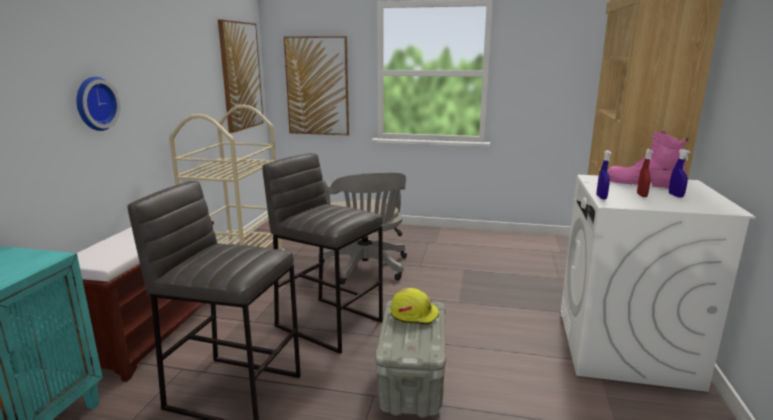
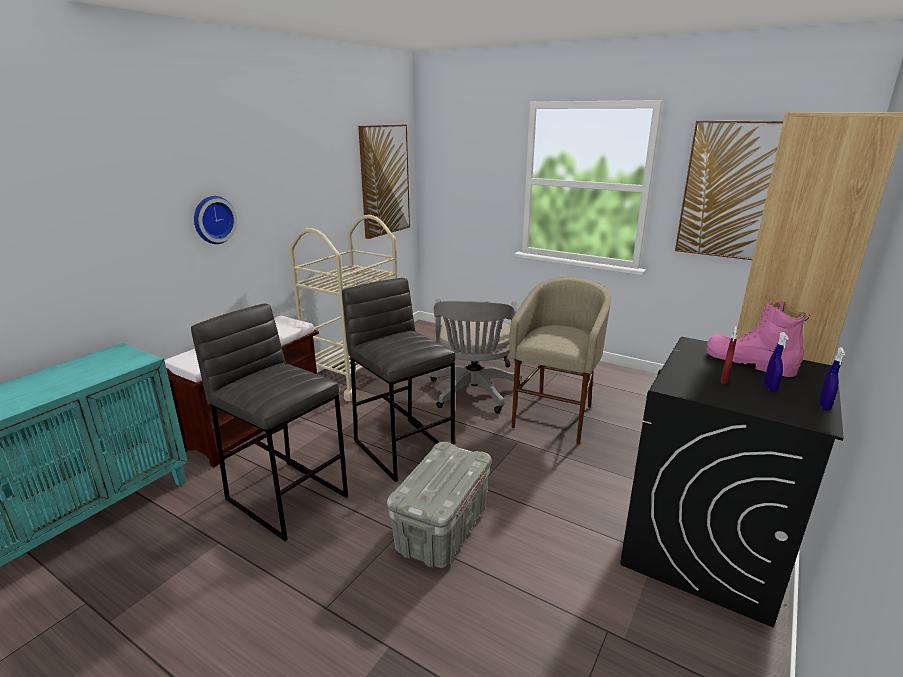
camera: 20 degrees right, 5 degrees up
picture [284,36,349,135] -> picture moved to [675,121,783,260]
yellow hard hat [390,288,439,325] -> none
white washing machine [560,175,756,392] -> black washing machine [620,337,844,628]
blue spray bottle [596,150,611,199] -> blue spray bottle moved to [819,347,845,410]
none -> beige stool [509,277,611,444]

